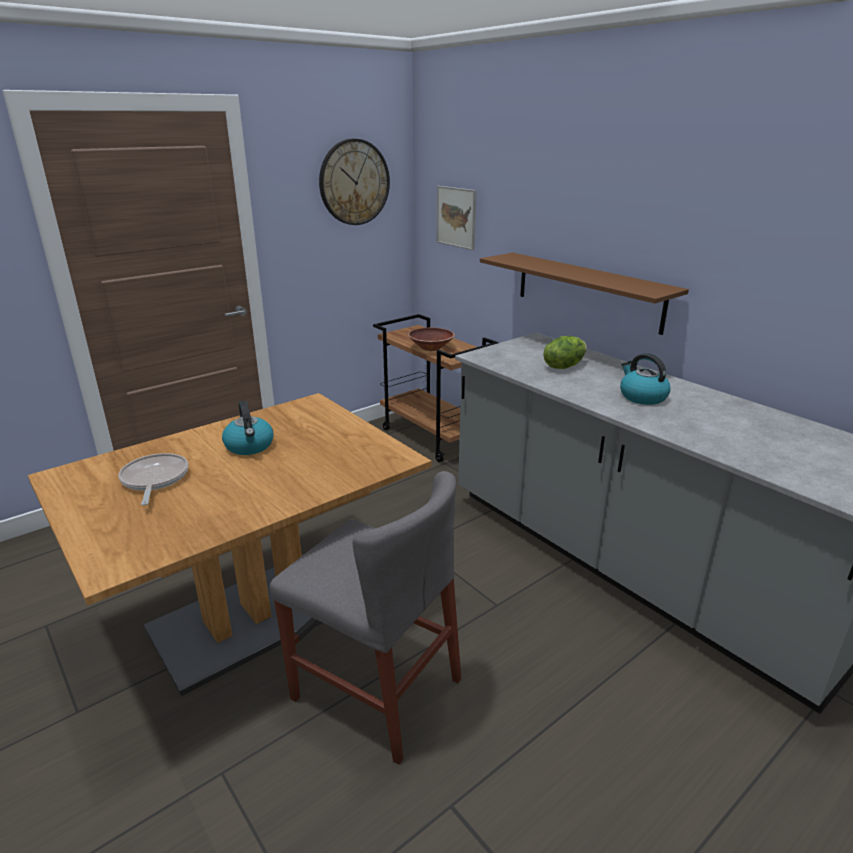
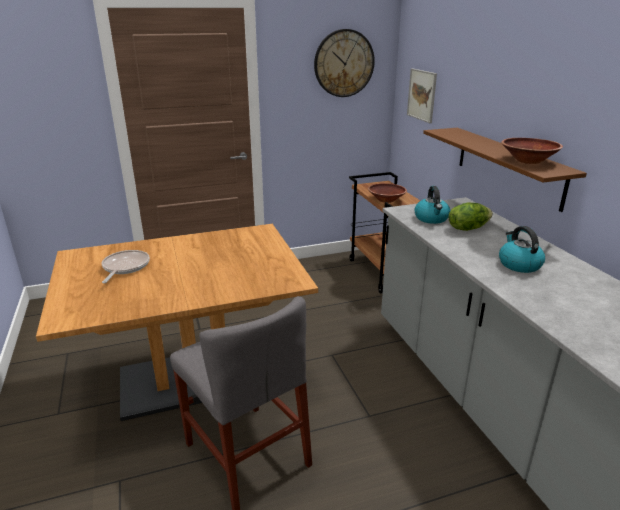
camera: 20 degrees right, 0 degrees up
kettle [222,401,274,455] -> kettle moved to [414,186,451,224]
none -> brown bowl [501,138,563,164]

